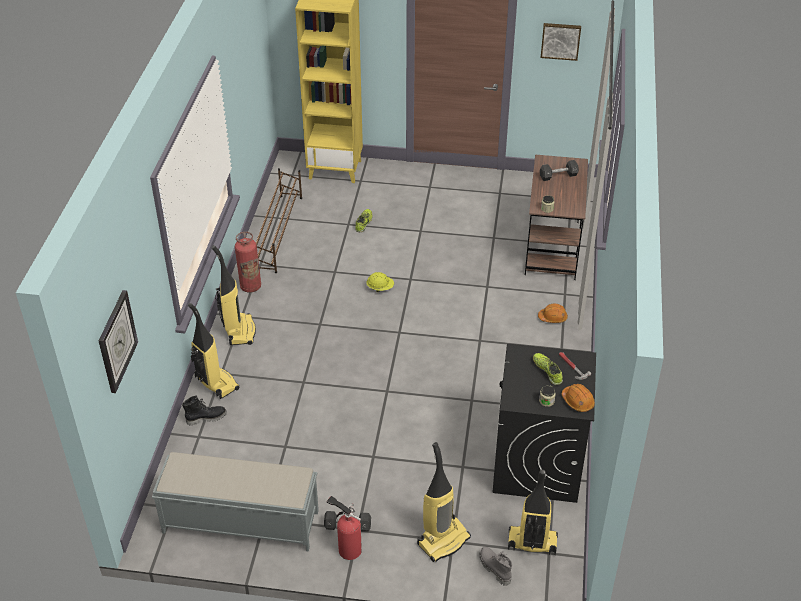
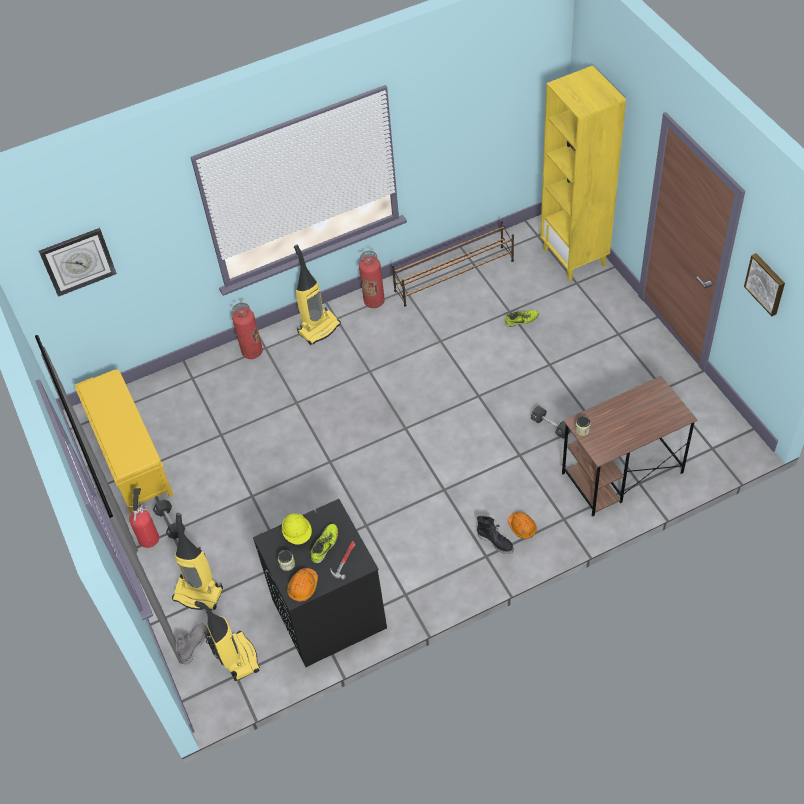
camera: 60 degrees right, 10 degrees up
grey bench [152,452,319,552] -> yellow bench [75,369,173,513]
black boot [182,395,227,425] -> black boot moved to [477,516,514,554]
vacuum cleaner [188,303,239,399] -> fire extinguisher [232,303,263,359]
yellow hard hat [366,272,394,292] -> yellow hard hat moved to [282,513,312,544]
black dumbbell [540,160,579,181] -> black dumbbell moved to [531,406,570,439]

